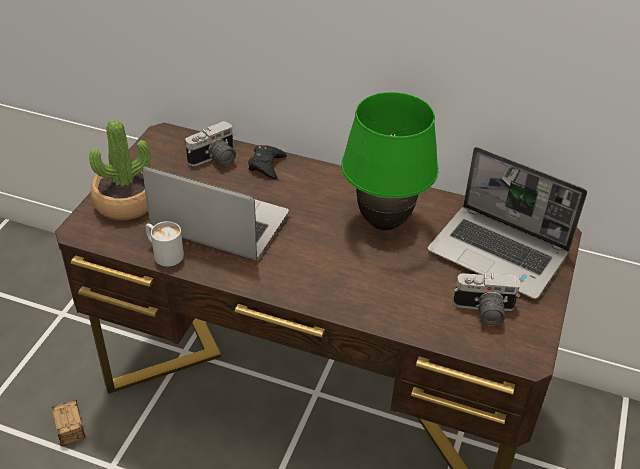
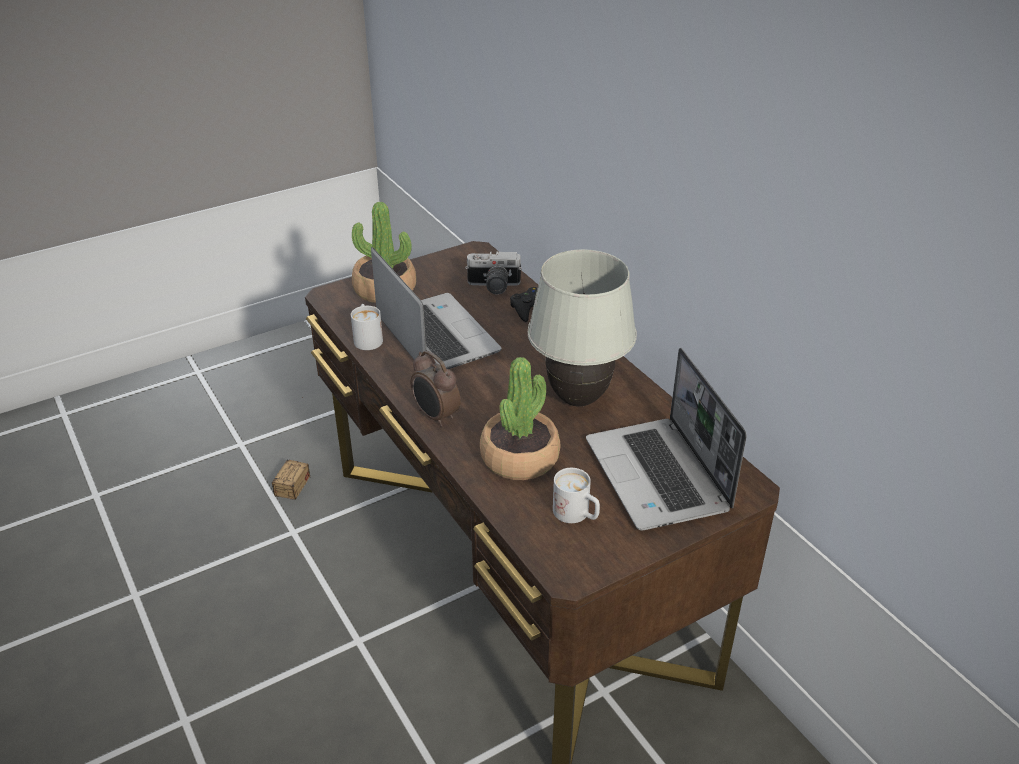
camera: 40 degrees right, 5 degrees down
green table lamp [341,92,439,230] -> white table lamp [527,249,636,407]
camera [453,273,520,326] -> white mug [553,468,600,523]
none -> alarm clock [411,350,461,427]
none -> potted plant [480,357,560,480]

